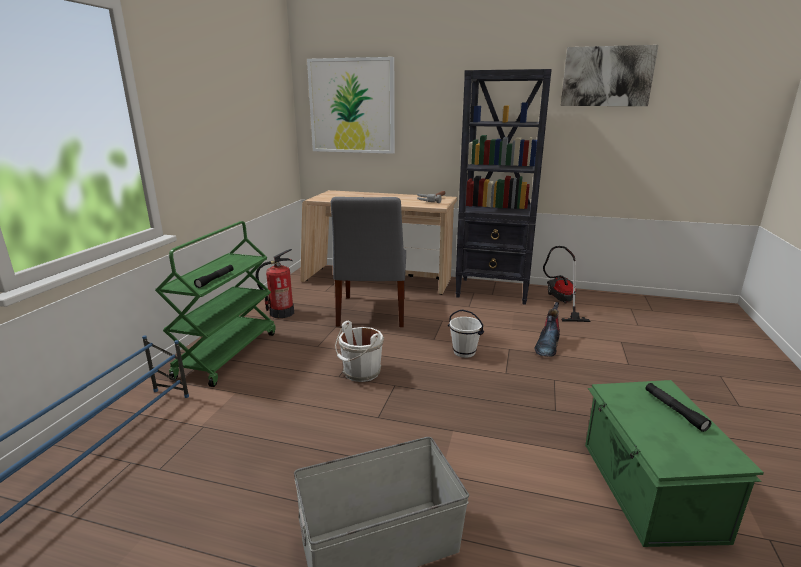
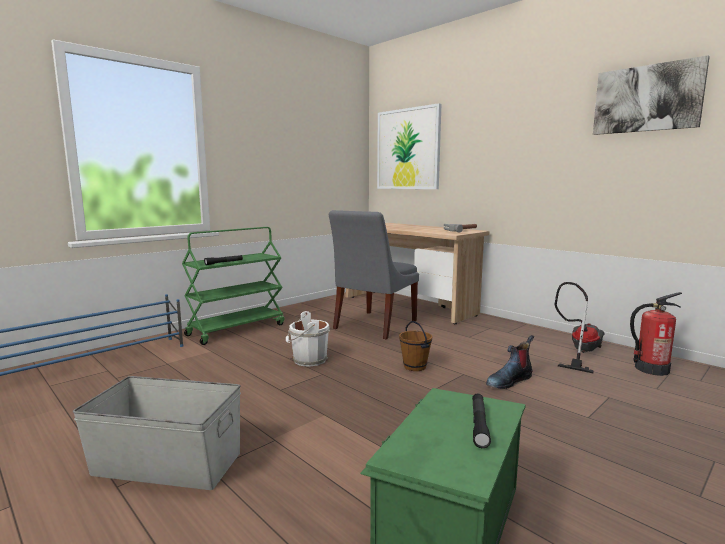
camera: 30 degrees right, 10 degrees down
fire extinguisher [255,249,294,318] -> fire extinguisher moved to [630,292,682,376]
white bucket [448,310,484,358] -> brown bucket [399,321,432,371]
black bookcase [456,69,552,305] -> none

